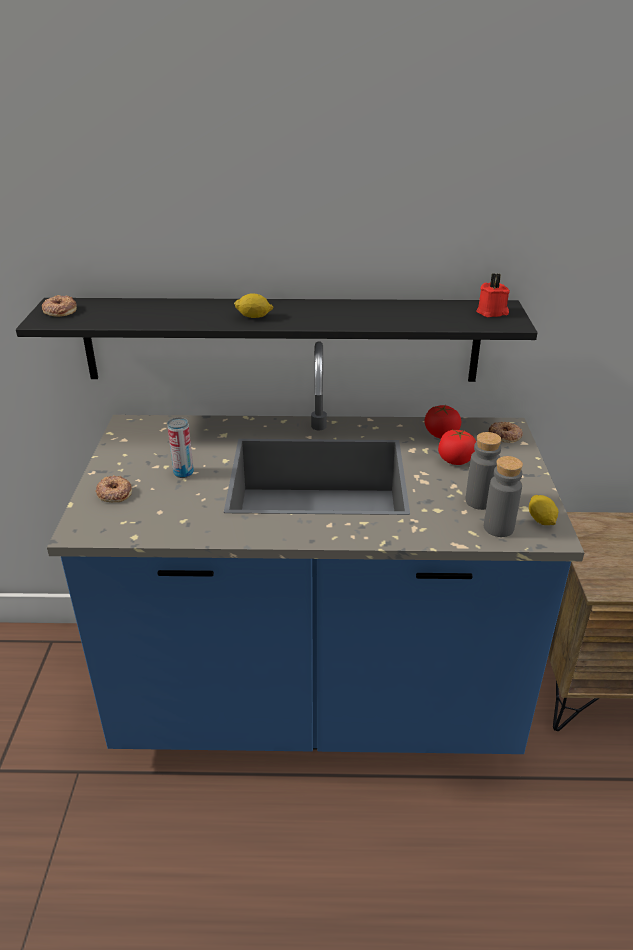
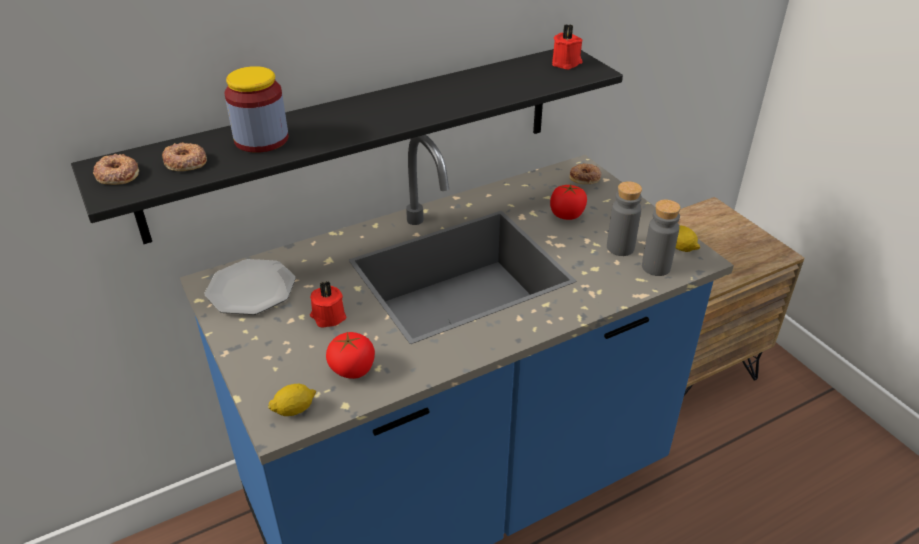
camera: 30 degrees left, 5 degrees up
donut [95,475,132,502] -> donut moved to [162,142,207,171]
can [167,417,194,478] -> red candle [310,281,346,327]
lemon [234,293,273,318] -> lemon moved to [268,384,316,416]
tomato [425,405,461,439] -> tomato moved to [326,332,375,379]
none -> plate [205,259,296,315]
none -> jar [224,66,288,153]

